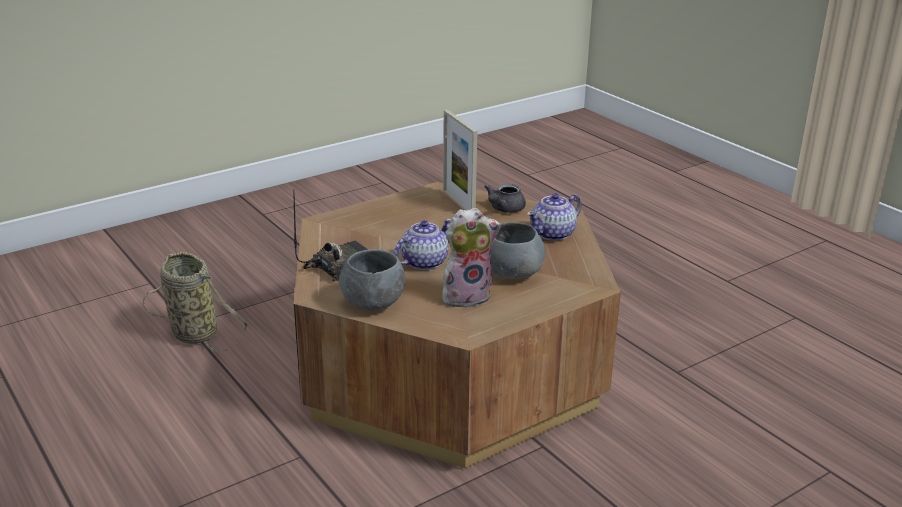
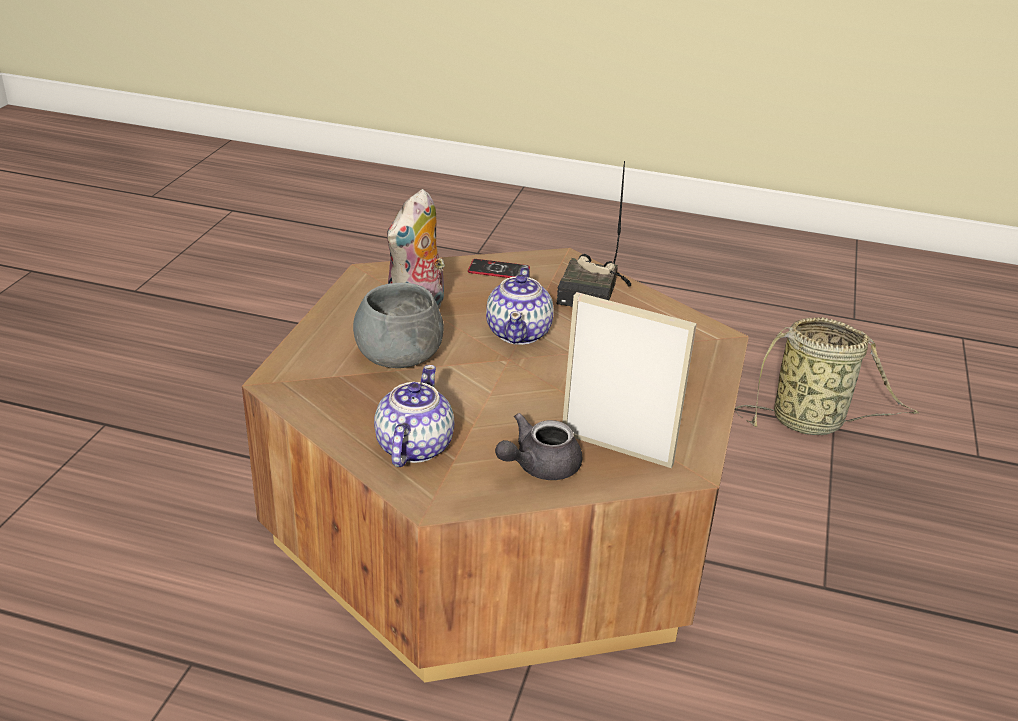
camera: 140 degrees right, 5 degrees up
grey bowl [339,249,405,311] -> phone [468,259,530,278]
grey teapot [484,184,526,213] -> grey teapot turned 120 degrees counterclockwise [495,413,582,480]

